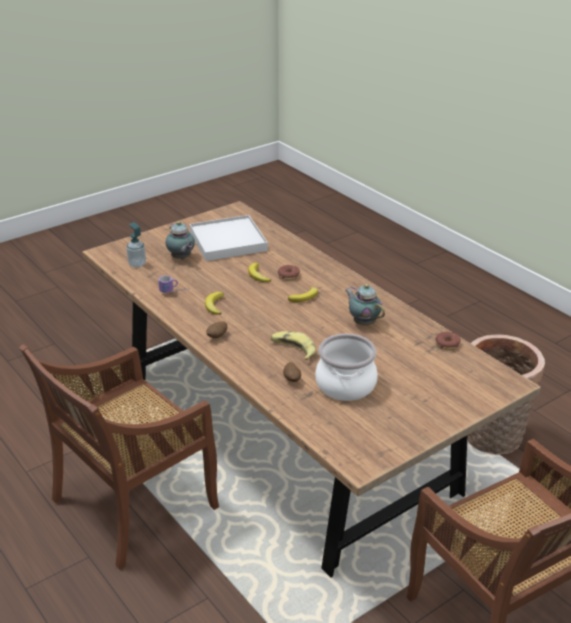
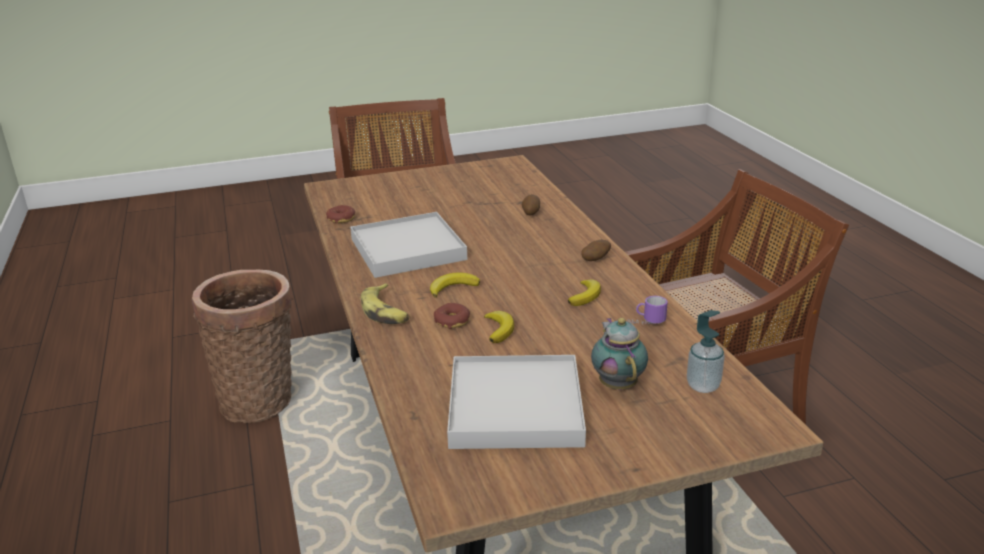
camera: 160 degrees left, 5 degrees down
banana [270,331,316,360] -> banana moved to [361,283,410,324]
cooking pot [315,333,378,401] -> none
teapot [345,284,385,326] -> white tray [350,212,467,278]

